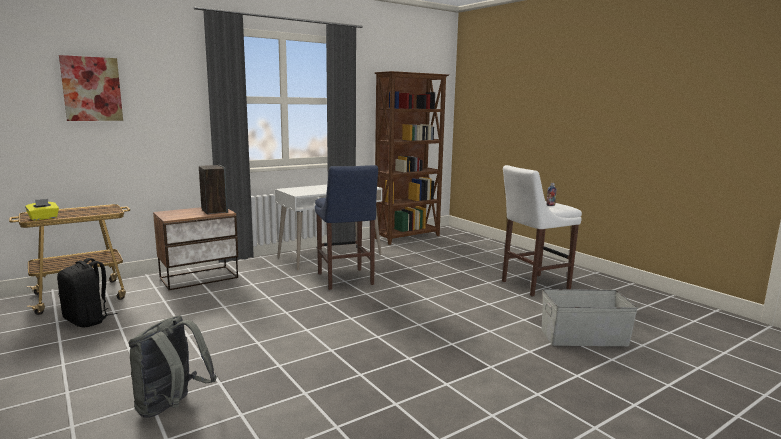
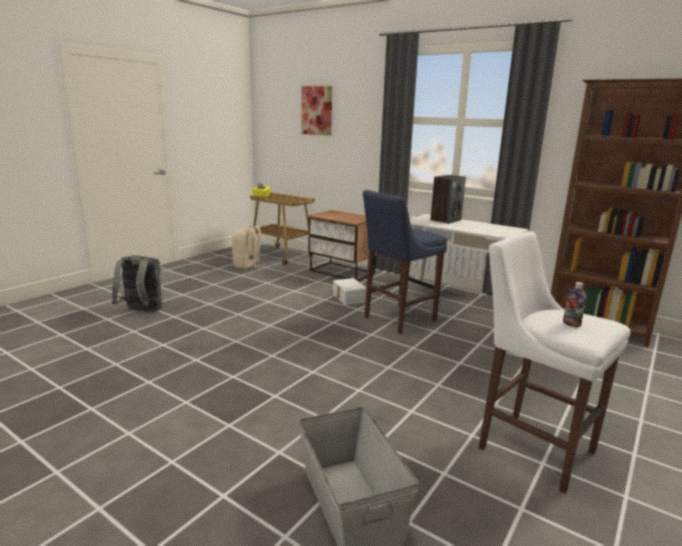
camera: 70 degrees right, 5 degrees up
black backpack [57,258,118,328] -> beige backpack [232,226,266,269]
speaker [199,165,228,215] -> speaker moved to [430,175,466,224]
none -> white storage box [333,278,366,305]

